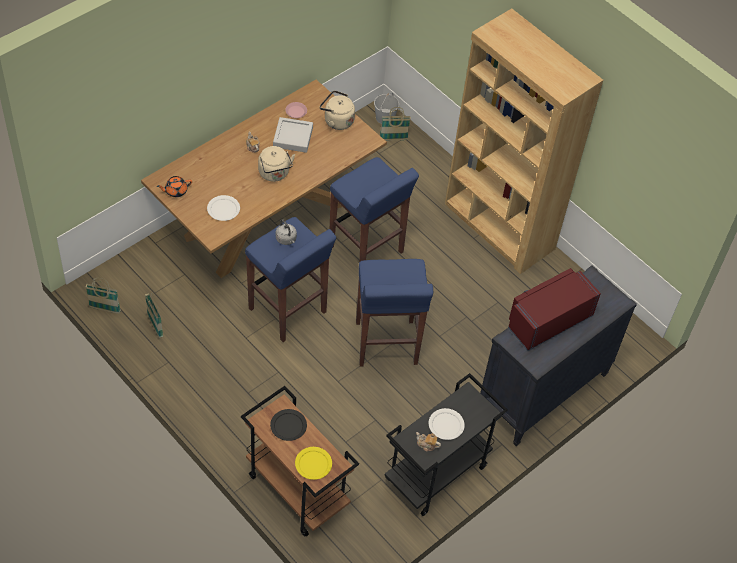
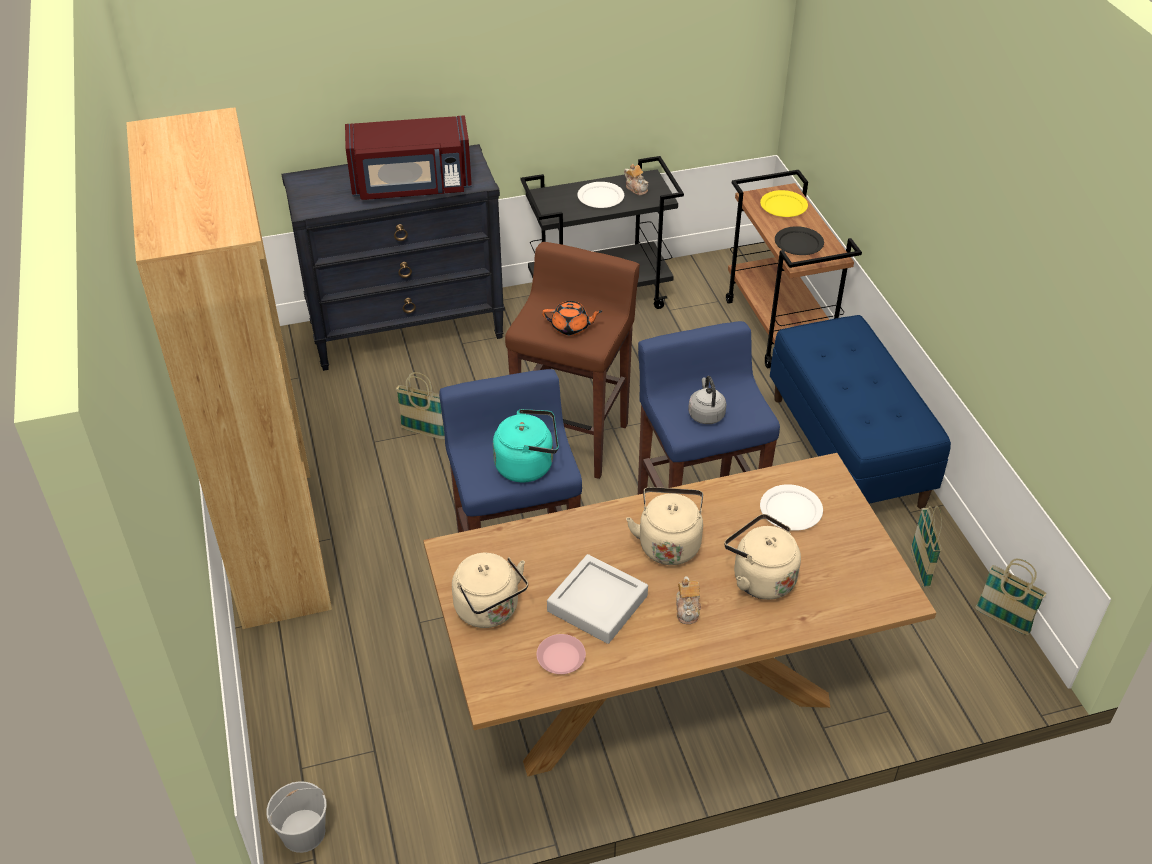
camera: 150 degrees left, 10 degrees down
orange teapot [157,176,192,197] -> orange teapot moved to [542,301,602,336]
blue stool [356,259,433,366] -> brown stool [505,242,640,479]
basket [380,107,411,141] -> basket moved to [396,372,445,439]
none -> turquoise kettle [493,409,559,482]
none -> beige kettle [724,514,801,600]
none -> blue bench [770,315,951,509]

